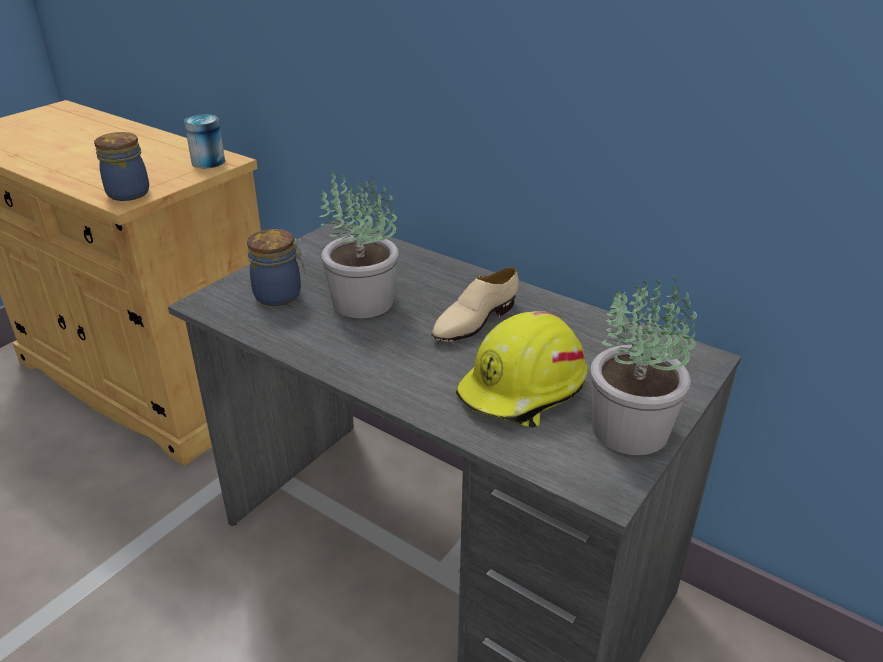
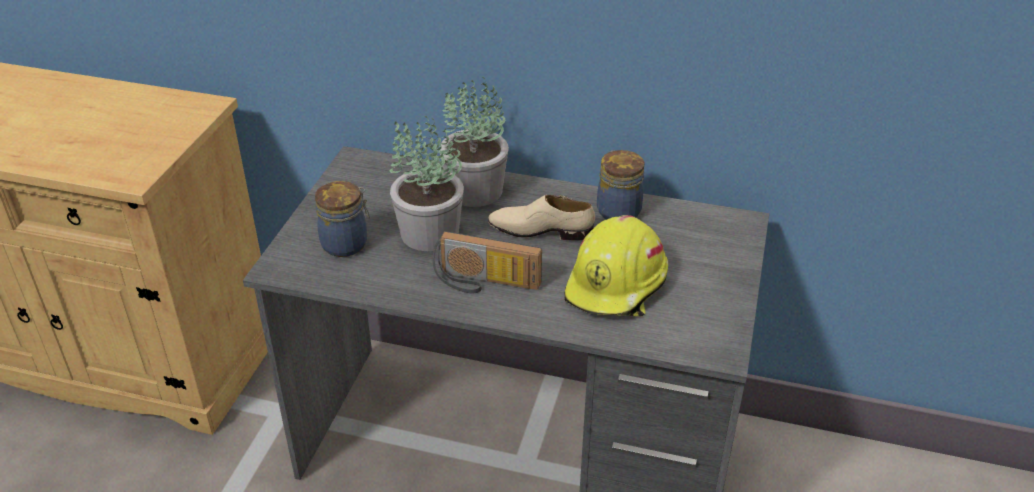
camera: 20 degrees left, 5 degrees up
jar [94,132,149,201] -> jar moved to [597,150,644,220]
can [184,114,225,168] -> none
beige shoe [431,267,519,341] -> beige shoe turned 75 degrees clockwise [488,195,595,240]
potted plant [591,278,697,455] -> potted plant moved to [439,77,509,207]
none -> radio [433,231,542,293]

